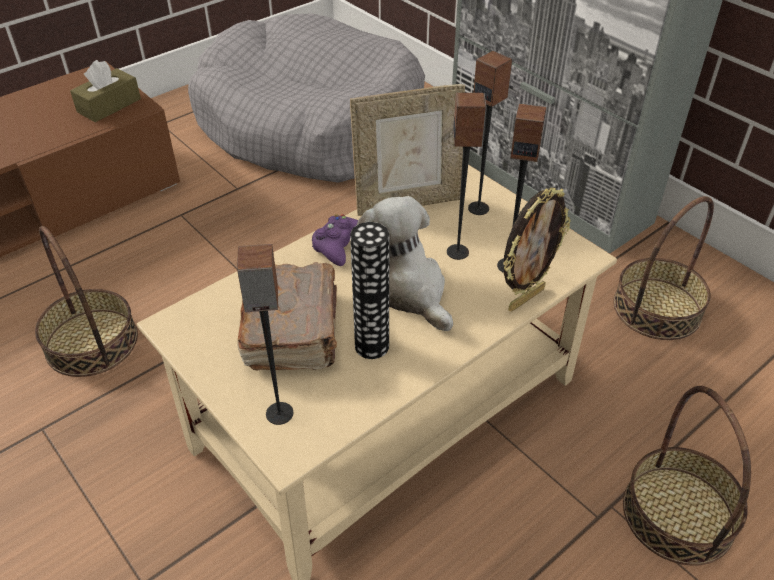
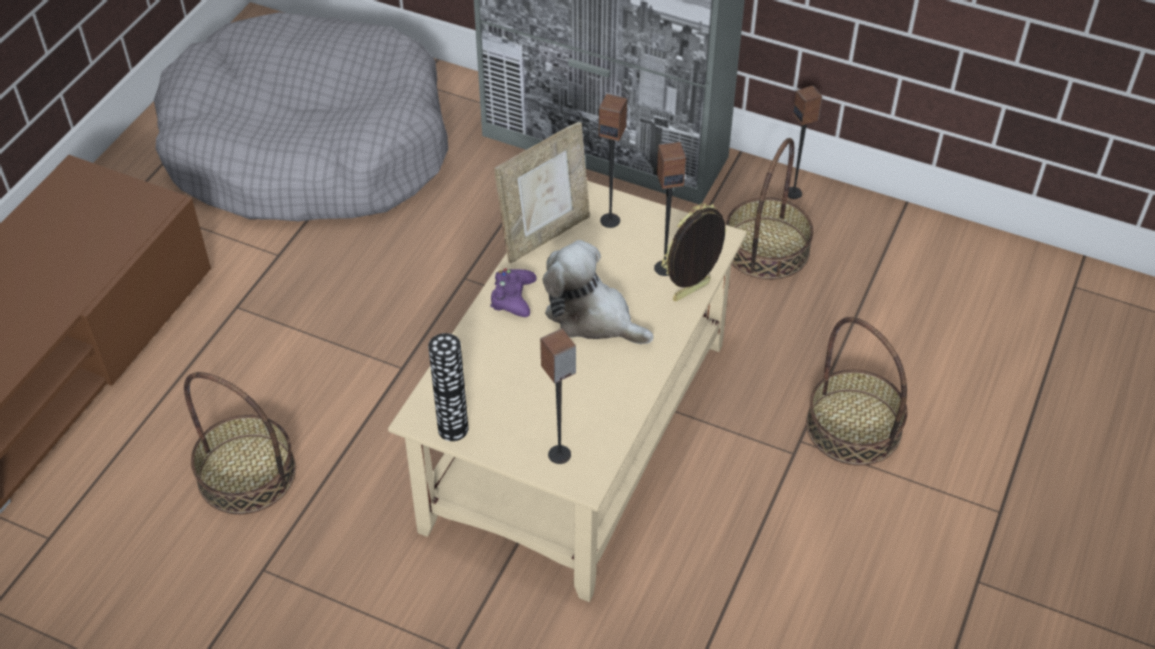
camera: 25 degrees left, 5 degrees up
brown tissue box [70,60,141,122] -> none
brown book [237,262,337,371] -> none
vase [350,222,389,359] -> vase moved to [428,333,469,441]
speaker [447,93,487,260] -> speaker moved to [788,86,822,199]
picture frame [503,188,571,312] -> picture frame turned 150 degrees counterclockwise [661,204,727,301]

